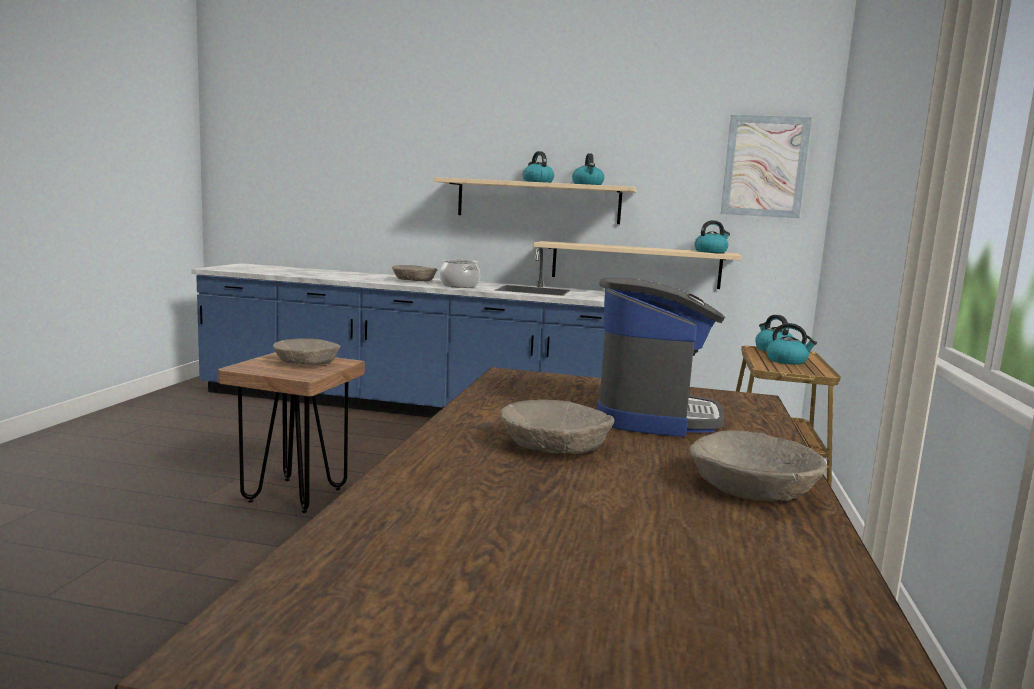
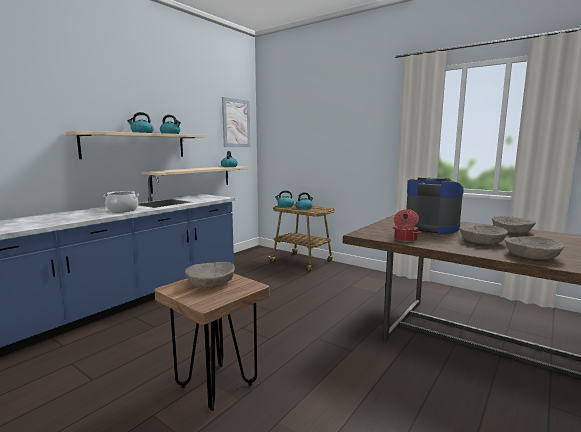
camera: 65 degrees left, 0 degrees up
beige bowl [392,265,438,281] -> beige bowl moved to [504,236,564,260]
none -> cooking pot [392,209,420,242]

